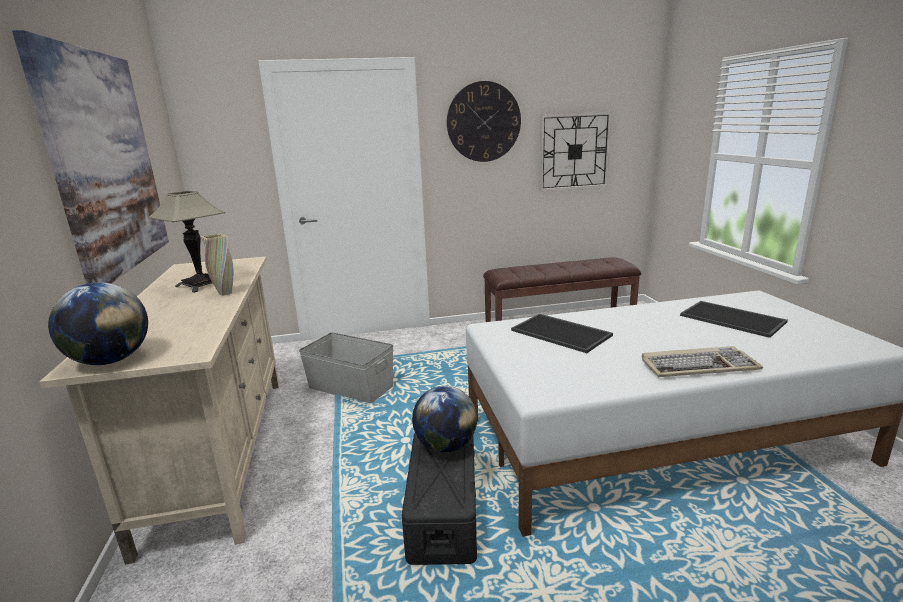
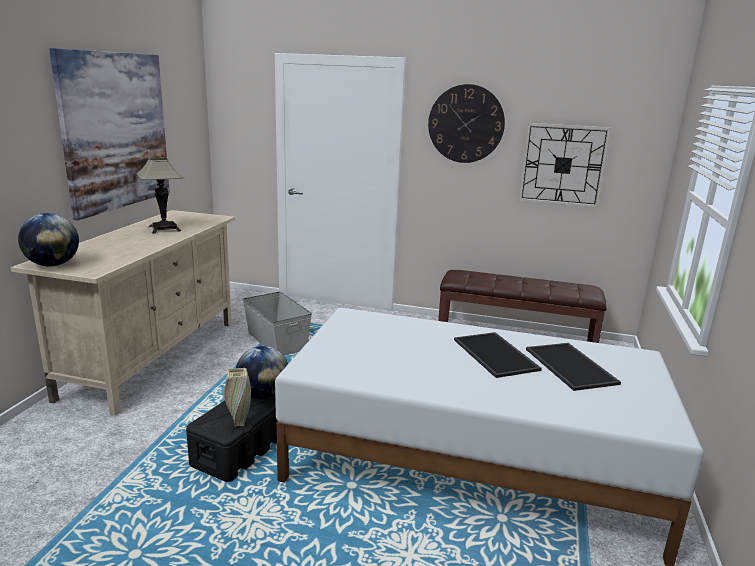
camera: 25 degrees right, 0 degrees up
beige vase [201,233,234,296] -> beige vase moved to [224,368,251,427]
tray [511,314,613,353] -> tray moved to [454,332,542,378]
keyboard [642,346,763,377] -> none

